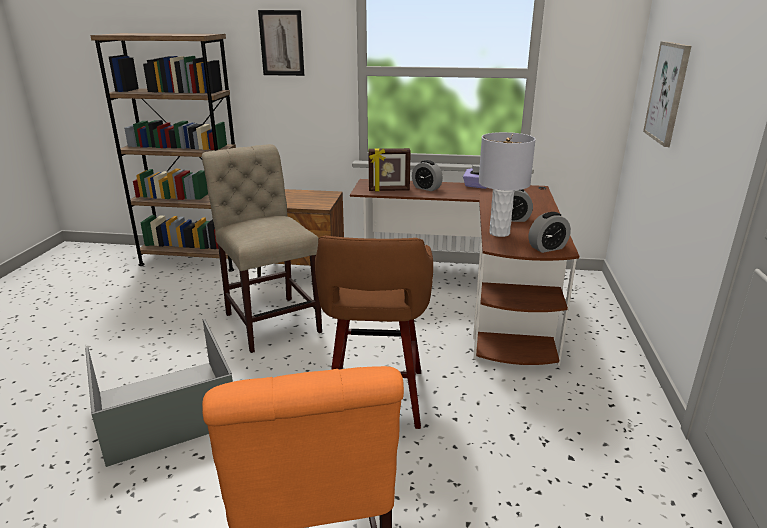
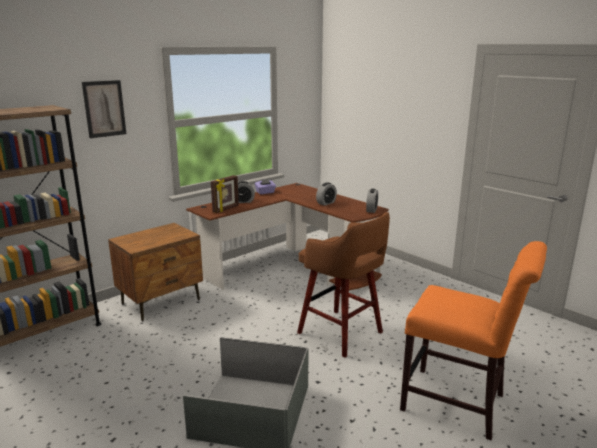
camera: 50 degrees left, 5 degrees down
beige chair [202,144,322,353] -> none
grey table lamp [478,132,536,237] -> none
picture [643,41,691,147] -> none

